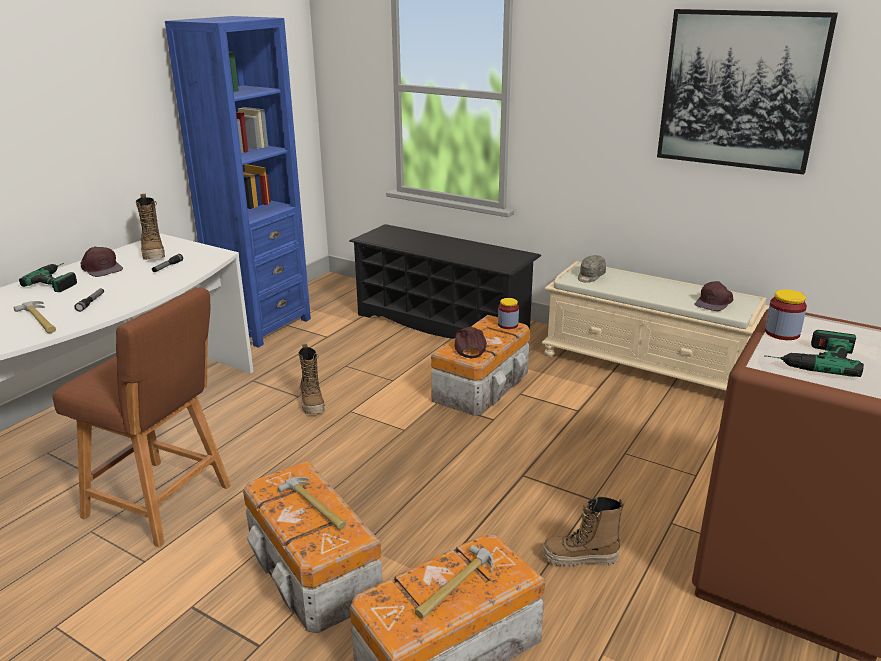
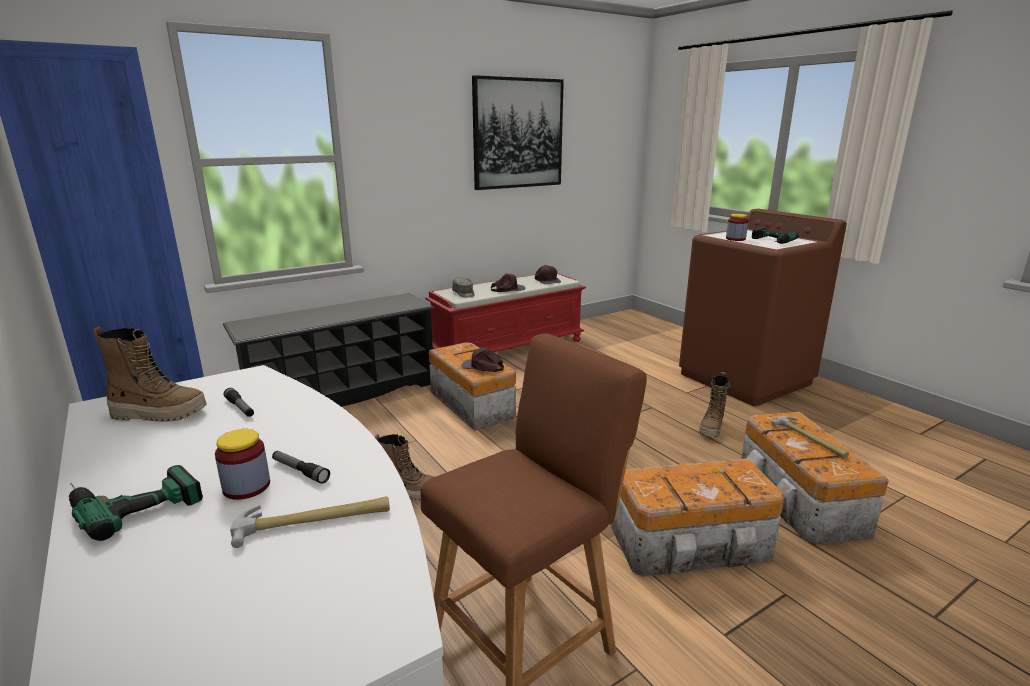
camera: 65 degrees left, 5 degrees down
brown cap [81,246,123,277] -> brown cap moved to [491,274,526,292]
hammer [278,477,346,530] -> none
jar [498,298,519,329] -> jar moved to [215,429,270,500]
beige bench [542,261,769,391] -> red bench [425,273,586,352]

